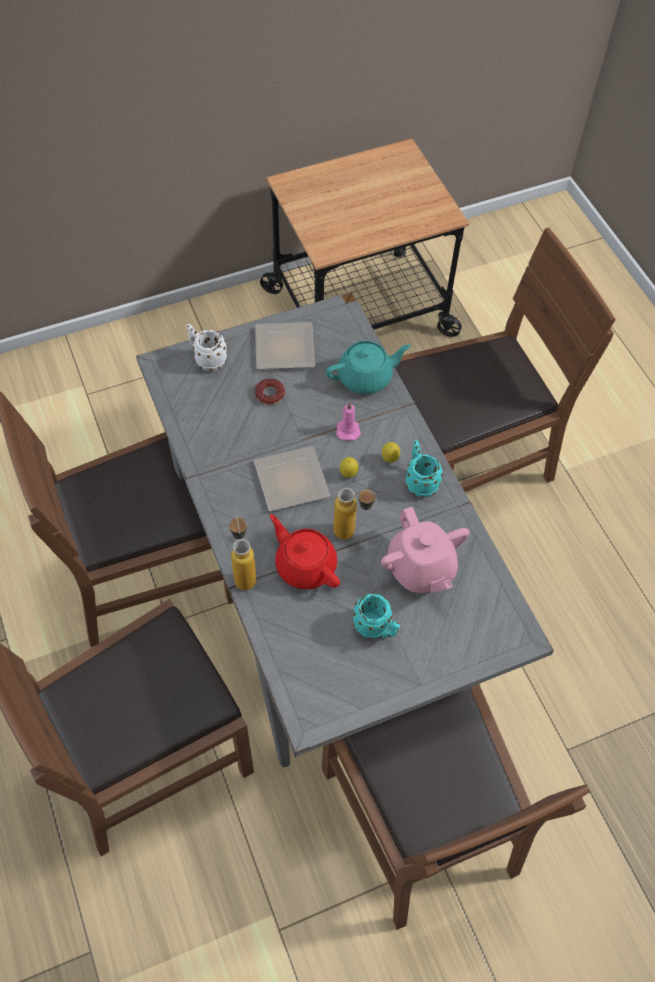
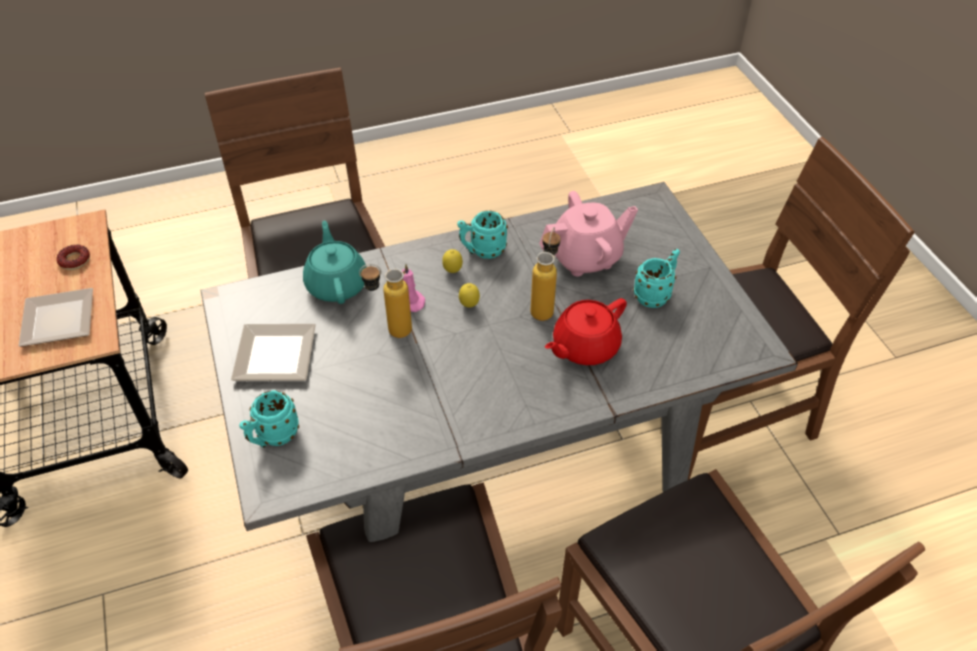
camera: 85 degrees left, 10 degrees down
white mug [186,324,227,371] -> turquoise mug [239,390,299,448]
bottle [229,515,256,590] -> bottle moved to [359,264,412,338]
plate [254,446,330,511] -> plate moved to [19,288,93,347]
donut [255,378,285,405] -> donut moved to [56,245,90,270]

